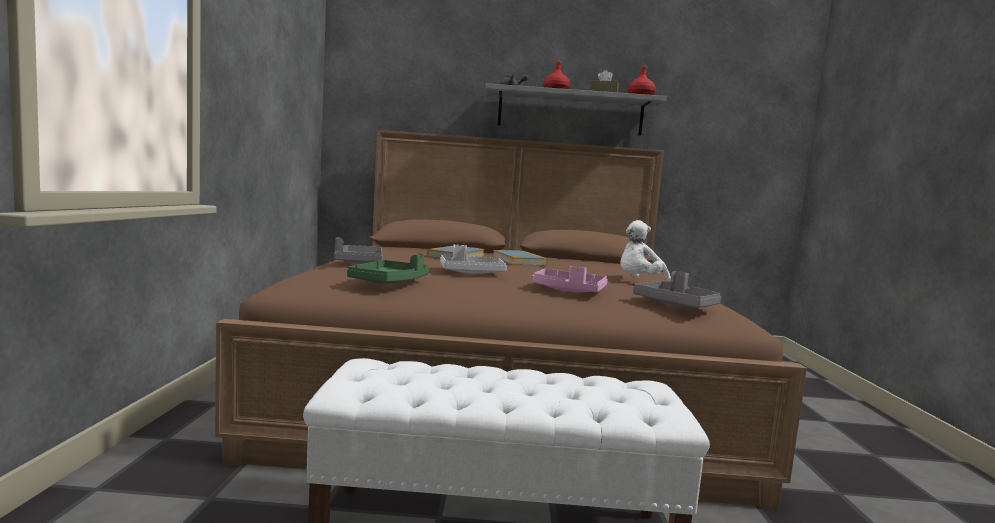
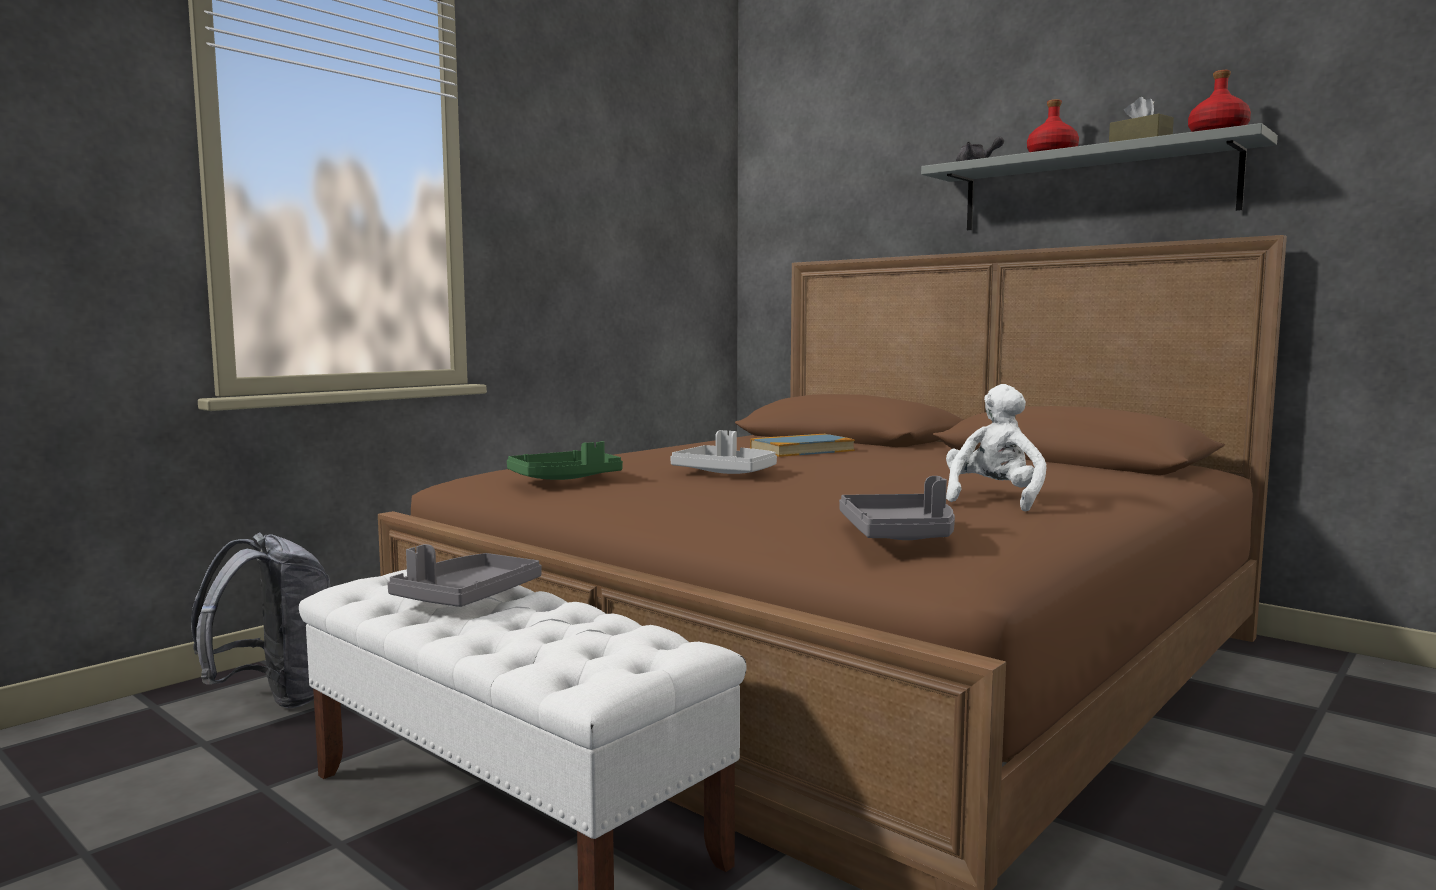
camera: 40 degrees right, 0 degrees up
grey tray [334,237,383,263] -> grey tray moved to [387,544,542,607]
book [493,250,548,266] -> none
pink tray [532,266,608,292] -> none
white plush toy [620,220,671,282] -> white plush toy turned 120 degrees clockwise [946,384,1046,512]
none -> grey backpack [191,532,330,708]

